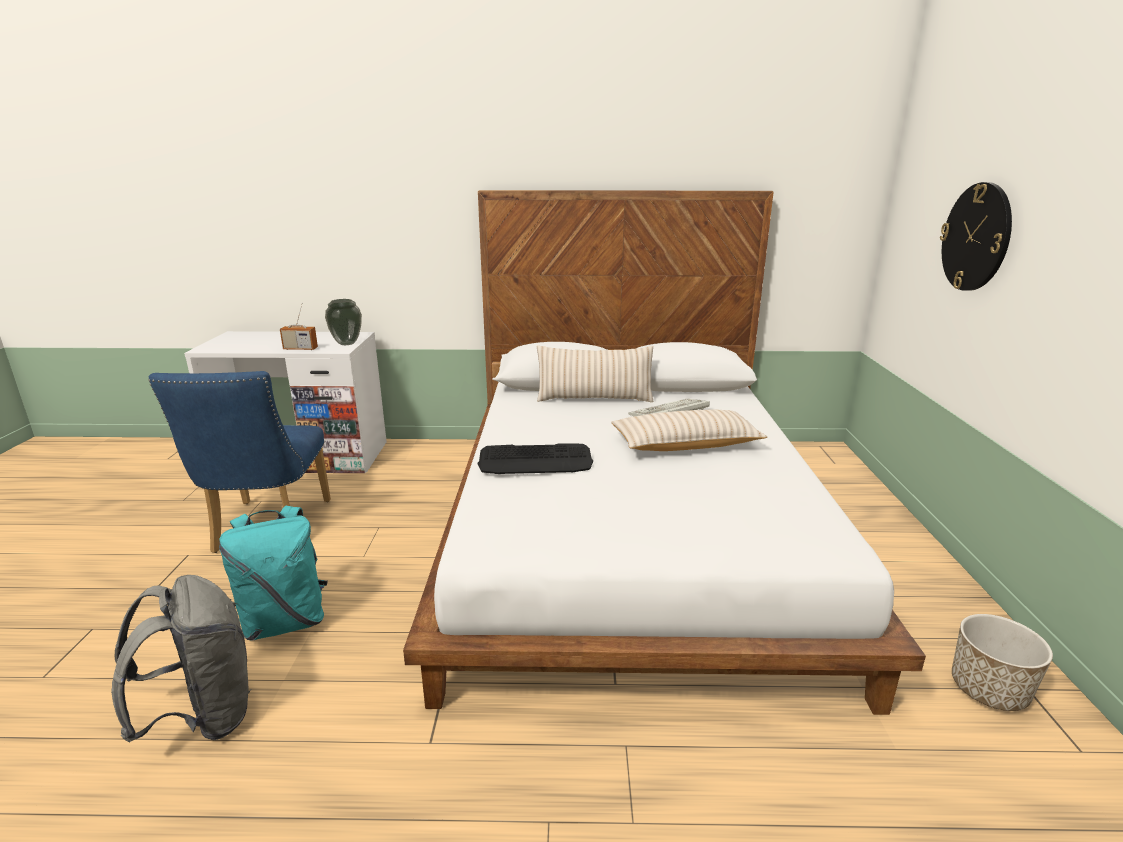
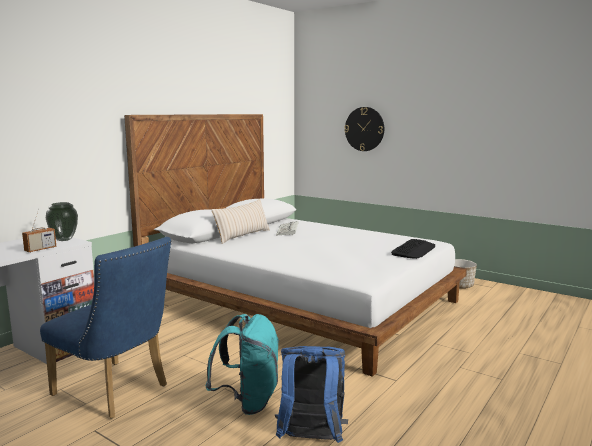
camera: 55 degrees left, 10 degrees down
grey backpack [111,575,251,742] -> blue backpack [275,346,348,443]
keyboard [478,444,593,474] -> keyboard moved to [391,239,435,259]
beige pillow [611,409,767,451] -> none

